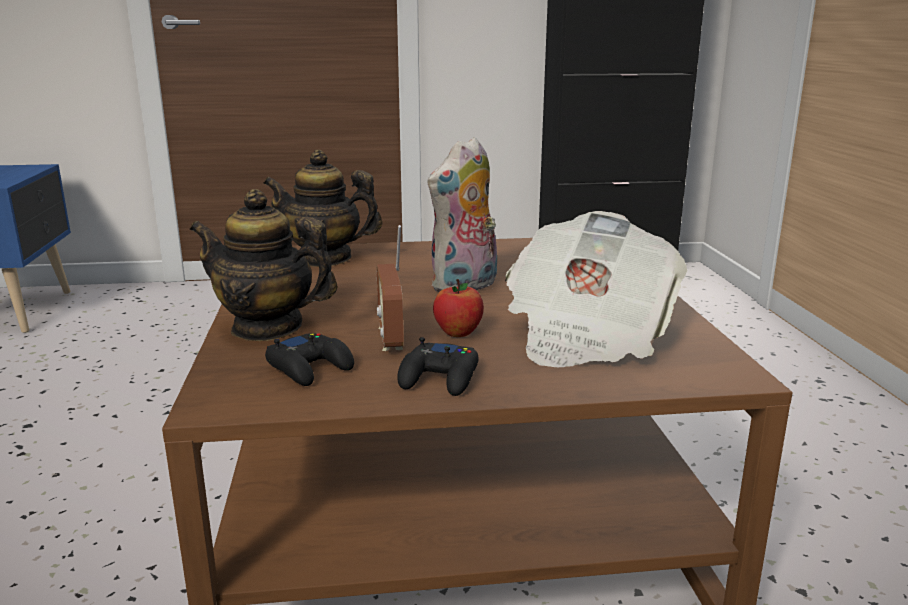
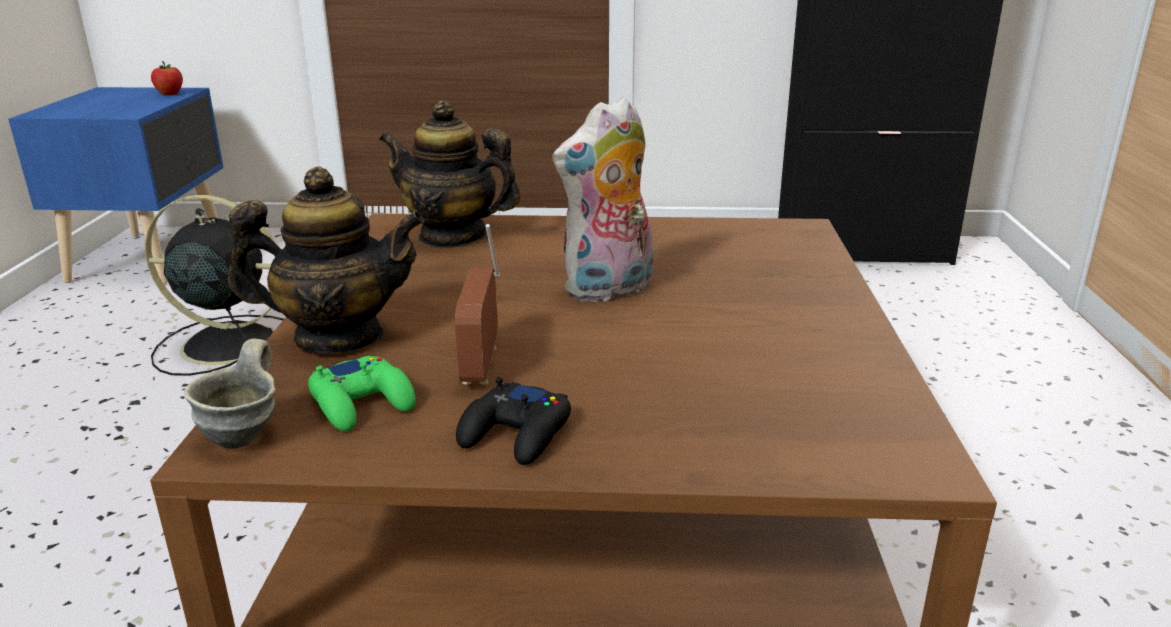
camera: 10 degrees right, 5 degrees up
teapot [190,189,338,341] -> teapot turned 150 degrees clockwise [228,166,425,354]
black game controller [265,333,354,386] -> green game controller [308,356,416,432]
apple [433,279,484,337] -> apple moved to [151,61,183,96]
newspaper [505,211,688,367] -> none
none -> black fan [145,195,284,376]
none -> grey mug [184,339,276,449]

